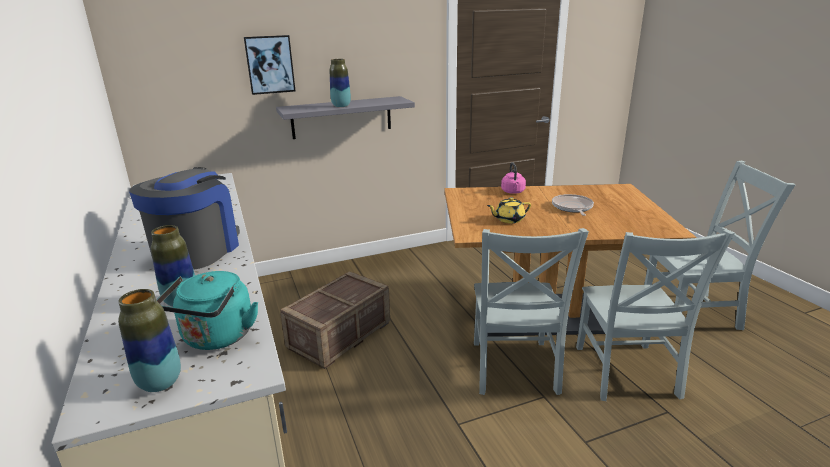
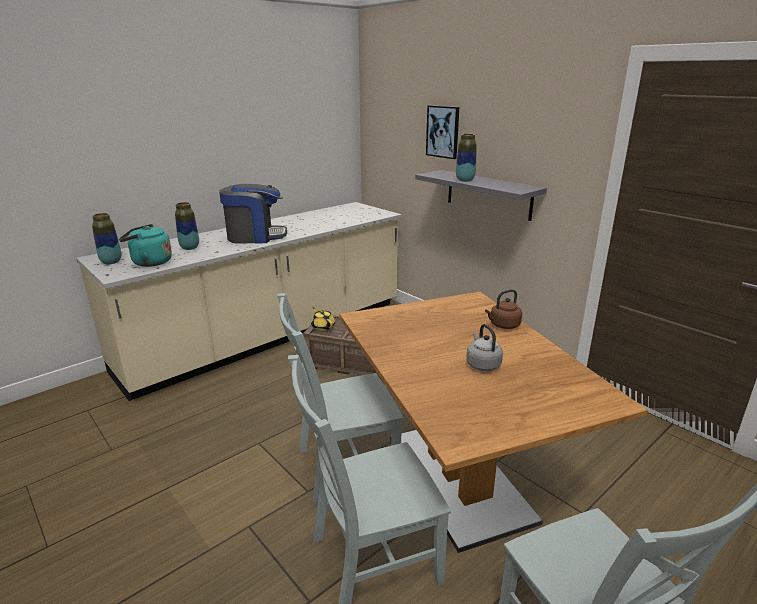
camera: 70 degrees right, 0 degrees up
yellow teapot [487,197,531,223] -> yellow teapot moved to [311,307,335,331]
pink kettle [501,162,526,194] -> brown kettle [485,289,522,329]
frying pan [552,194,594,216] -> grey kettle [466,324,503,371]

